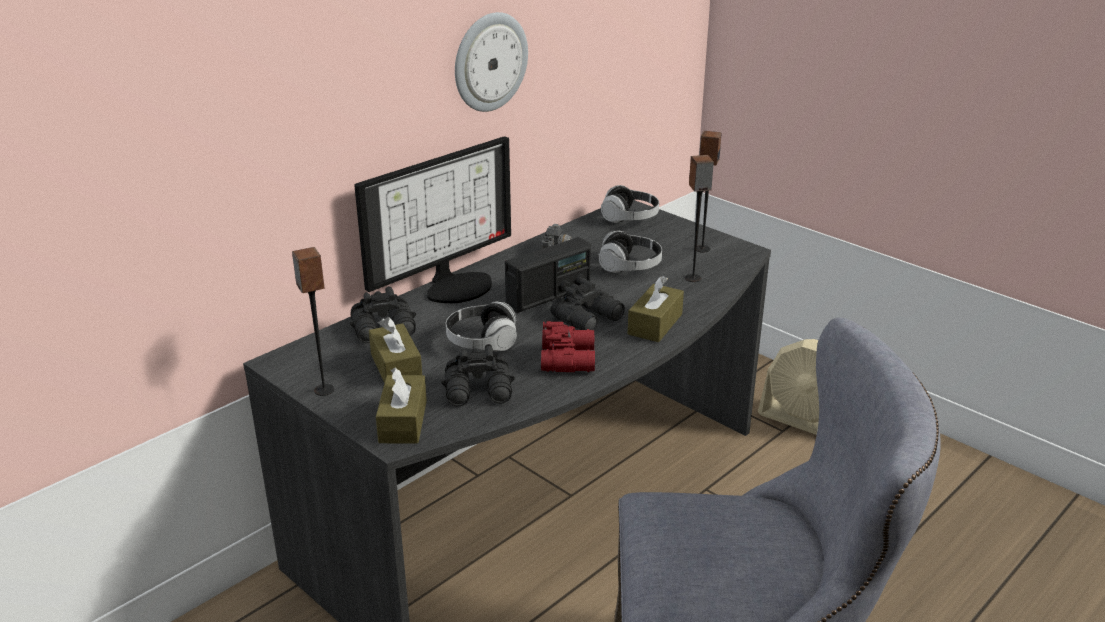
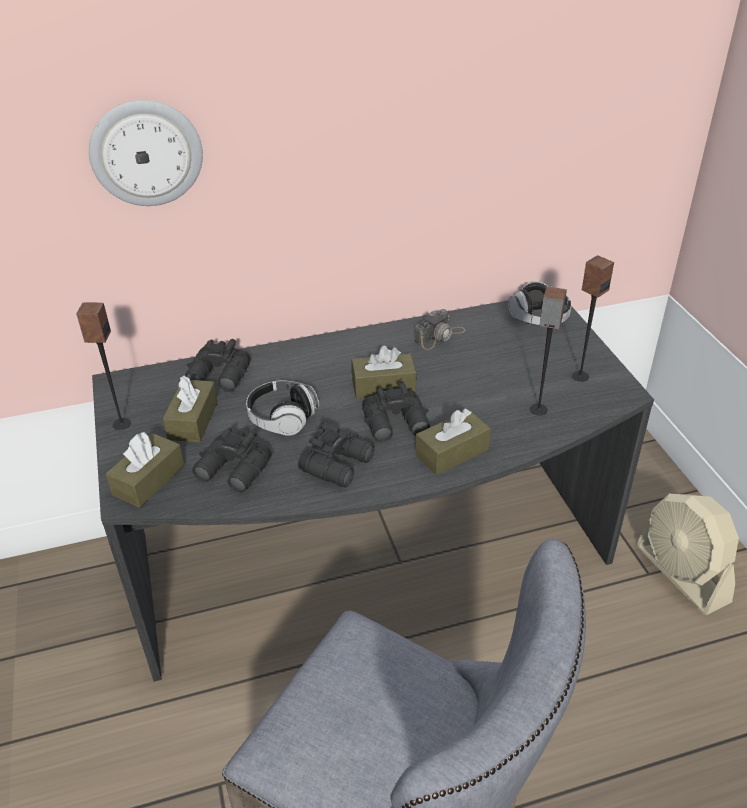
camera: 30 degrees right, 10 degrees up
monitor [354,136,511,303] -> none
wall clock [455,12,528,112] -> wall clock moved to [89,100,203,206]
radio [505,237,591,313] -> brown tissue box [351,346,417,399]
red binoculars [541,321,595,372] -> black binoculars [298,422,375,487]
headphones [598,230,662,273] -> none

